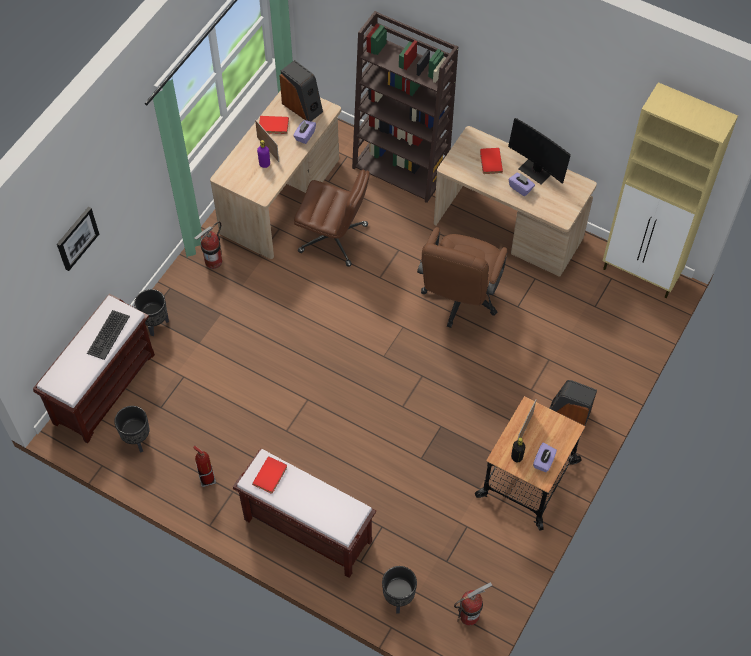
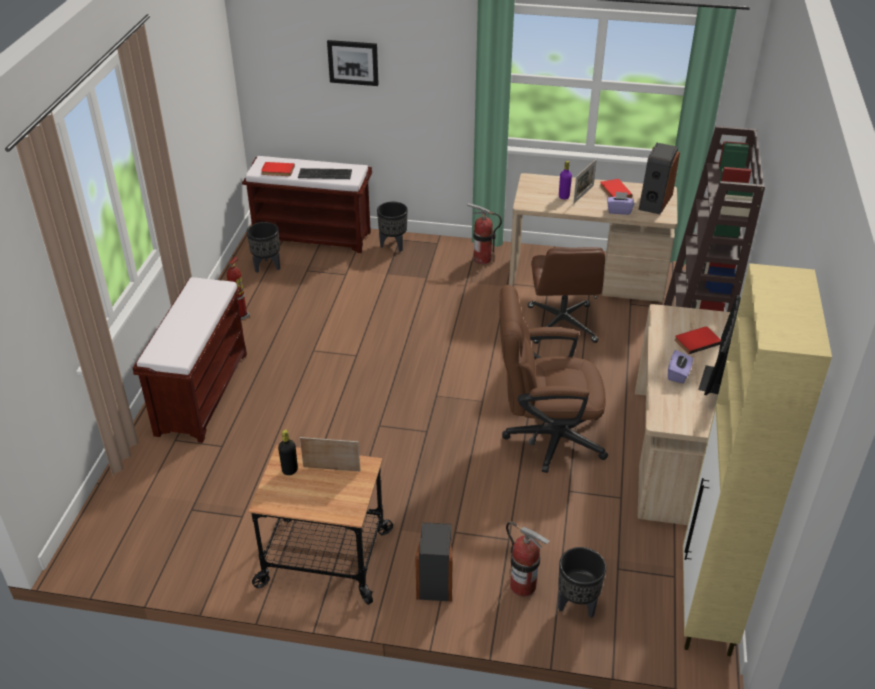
camera: 70 degrees right, 20 degrees down
red book [252,456,287,493] -> red book moved to [261,162,295,176]
black planter [382,566,417,614] -> black planter moved to [558,547,606,618]
fire extinguisher [454,582,492,625] -> fire extinguisher moved to [506,521,550,597]
purple tissue box [533,443,557,472] -> none

